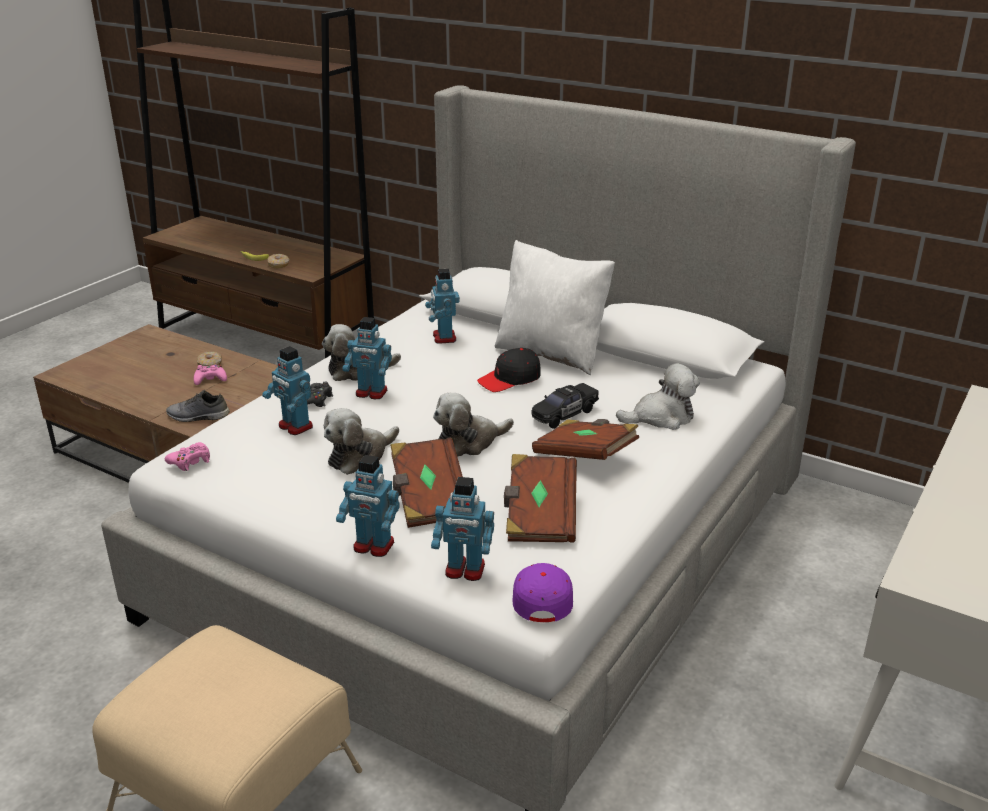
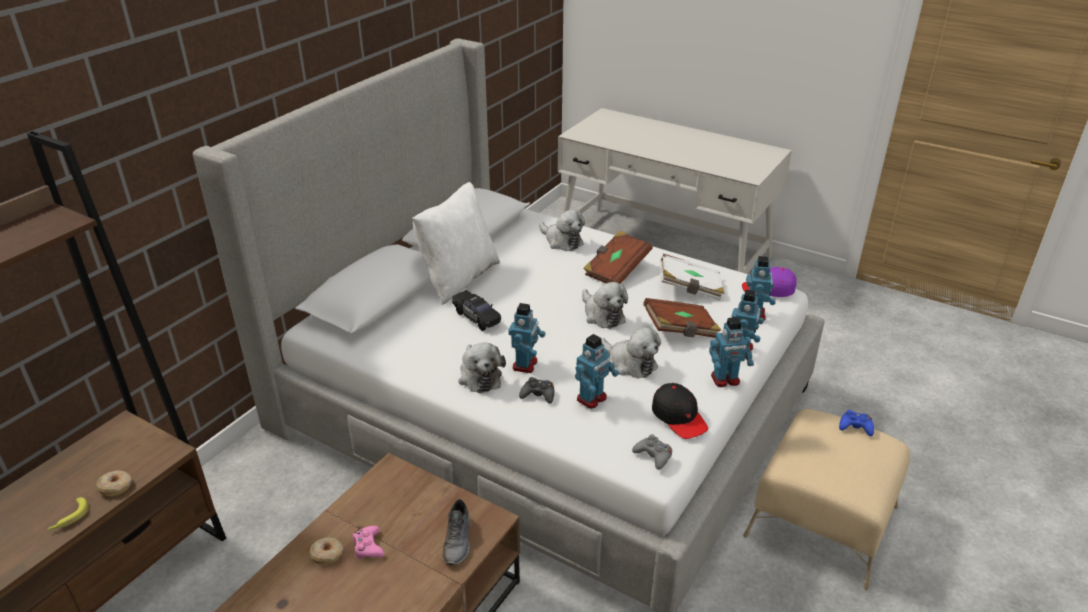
camera: 90 degrees left, 5 degrees up
pink game controller [165,442,210,471] -> grey game controller [632,434,672,470]
toy robot [425,269,460,344] -> toy robot moved to [709,317,754,387]
black cap [477,348,541,392] -> black cap moved to [652,383,708,439]
brown book [504,454,577,543] -> white book [660,254,725,300]
black toy car [531,383,599,429] -> black toy car moved to [452,290,501,331]
plush toy [616,363,700,430] -> plush toy turned 150 degrees clockwise [539,210,585,251]
none -> blue game controller [839,410,874,436]

